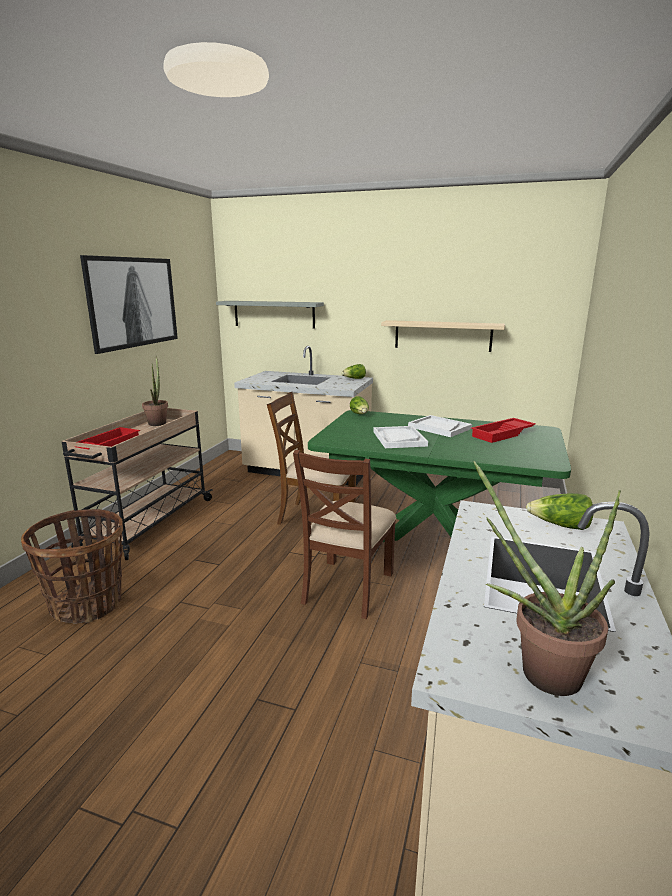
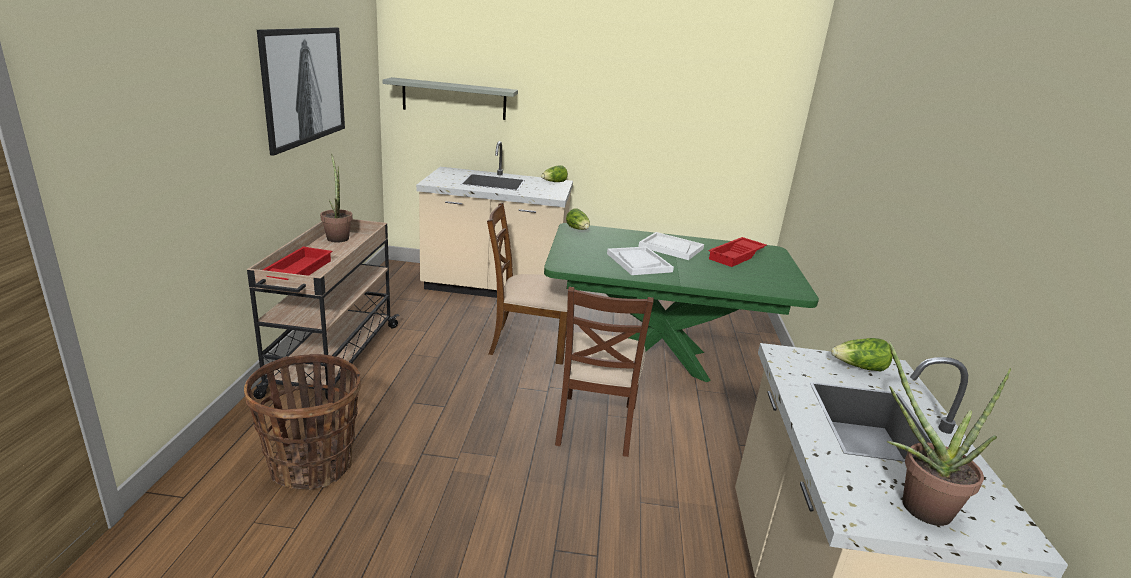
camera: 15 degrees left, 5 degrees up
beige shelf [381,320,505,352] -> none

